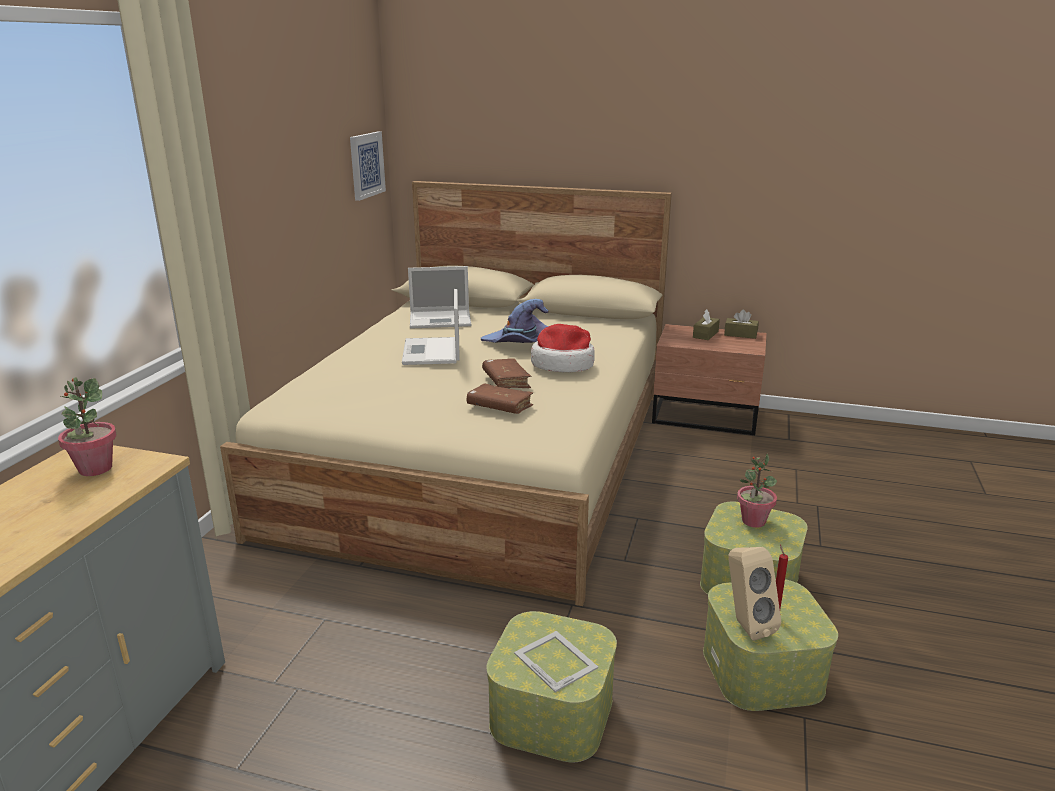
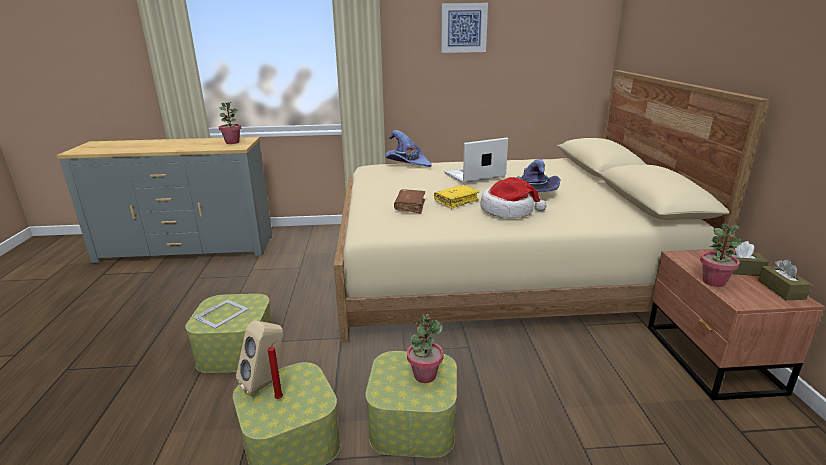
camera: 70 degrees right, 0 degrees up
picture [350,132,386,201] -> picture moved to [441,3,488,53]
laptop [408,266,471,329] -> none
brown book [482,359,531,388] -> yellow book [434,185,480,209]
none -> purple hat [386,130,432,167]
none -> potted plant [700,223,742,287]

